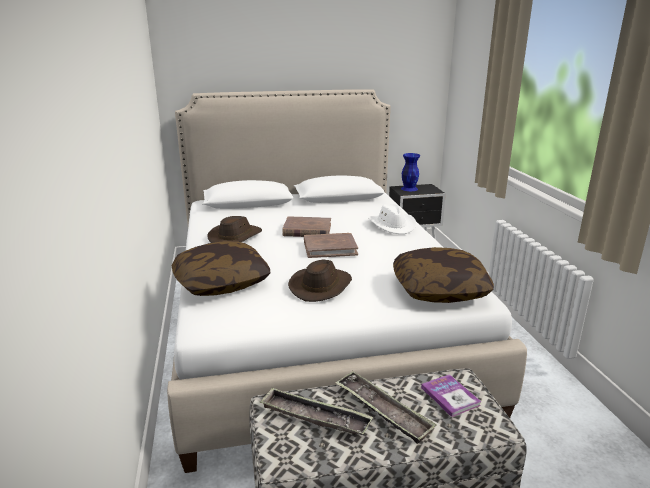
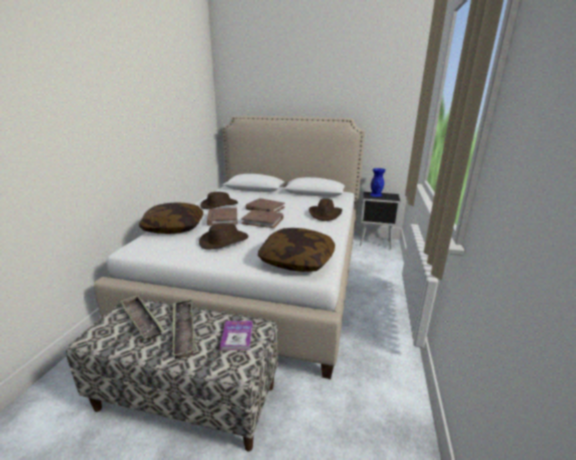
camera: 25 degrees right, 0 degrees up
white hat [368,204,416,234] -> brown hat [309,199,342,221]
none -> brown book [207,208,238,226]

